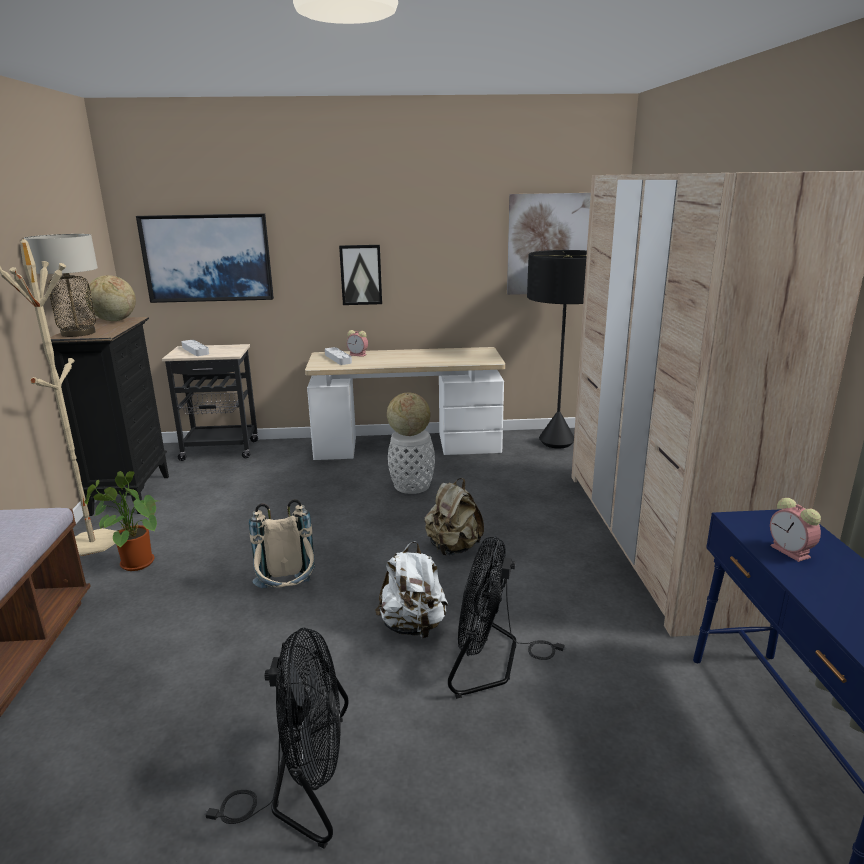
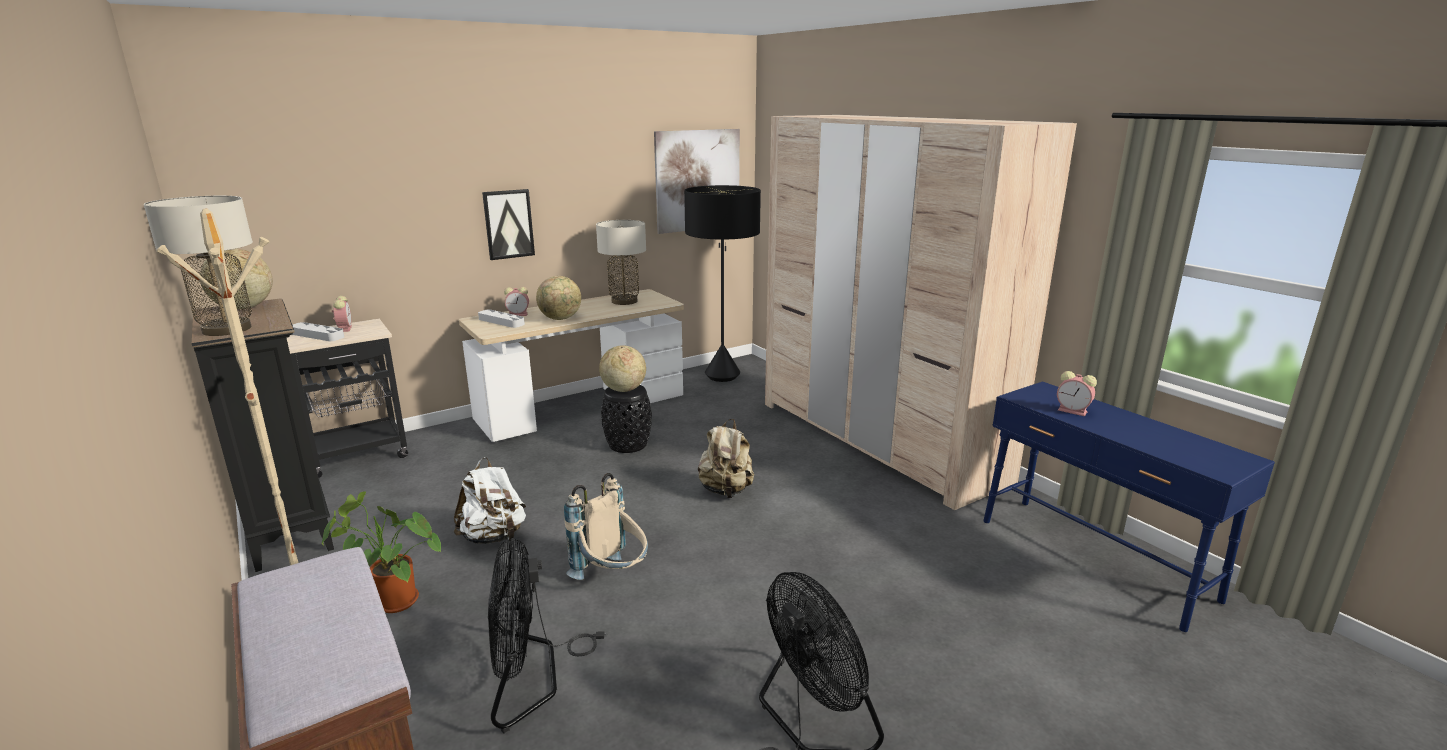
camera: 30 degrees left, 0 degrees up
picture [136,213,274,303] -> none
white backpack [375,541,448,639] -> white backpack moved to [453,457,526,544]
white stool [388,430,435,494] -> black stool [601,385,652,453]
black fan [448,536,566,699] -> black fan moved to [488,538,607,734]
none -> alarm clock [332,296,352,332]
none -> globe [536,276,581,320]
none -> table lamp [596,220,646,305]

